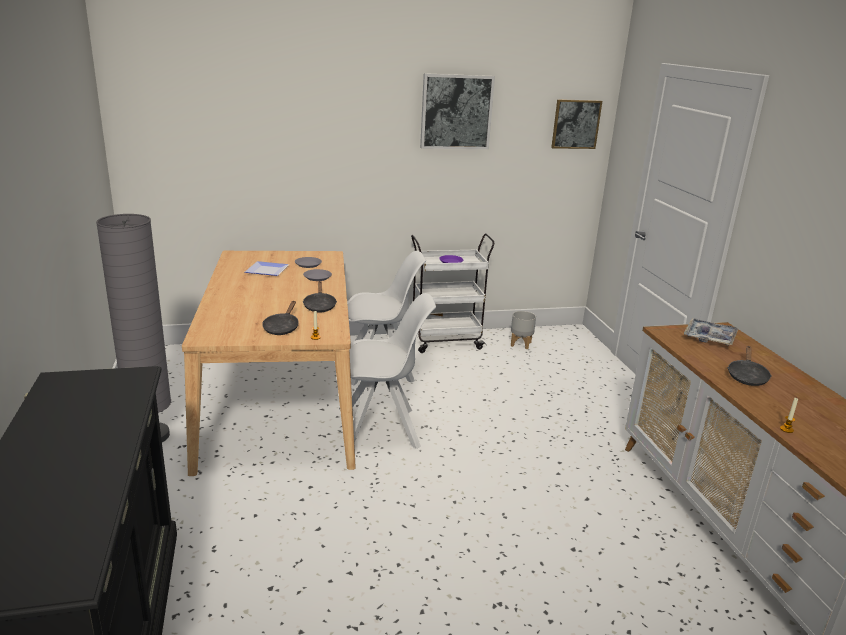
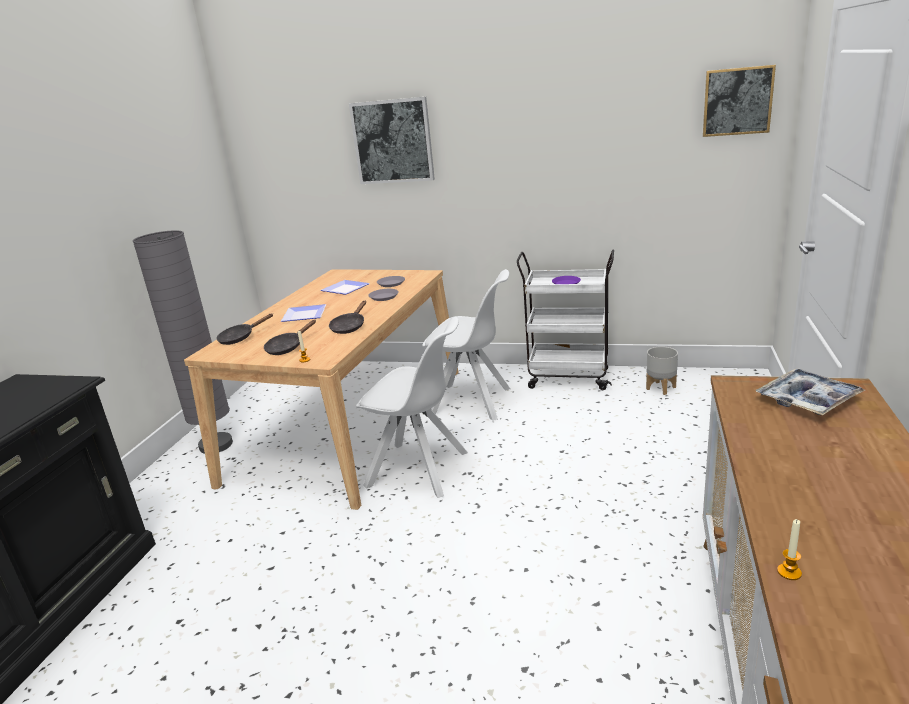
camera: 30 degrees right, 0 degrees up
picture [420,73,495,149] -> picture moved to [349,97,435,184]
black frying pan [727,346,771,386] -> black frying pan moved to [216,314,273,345]
none -> plate [281,304,326,322]

